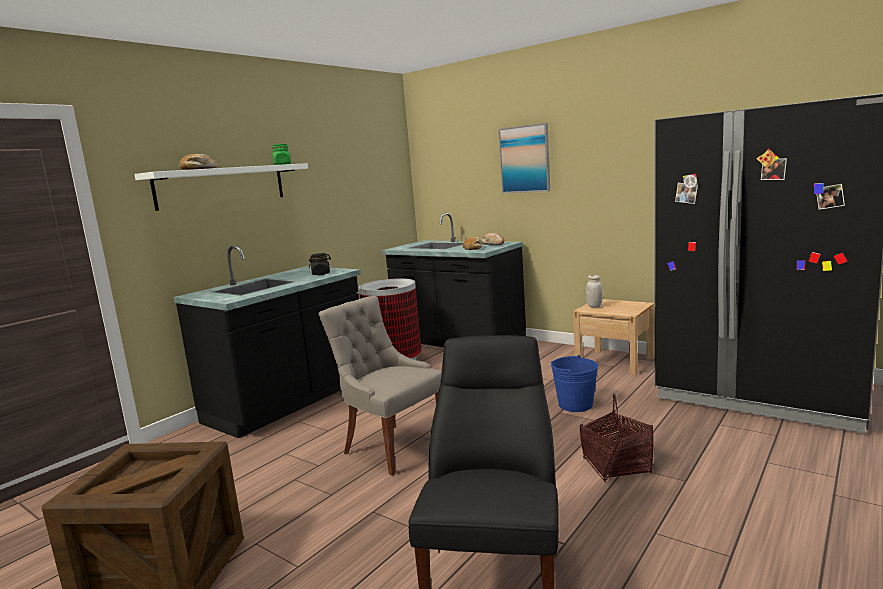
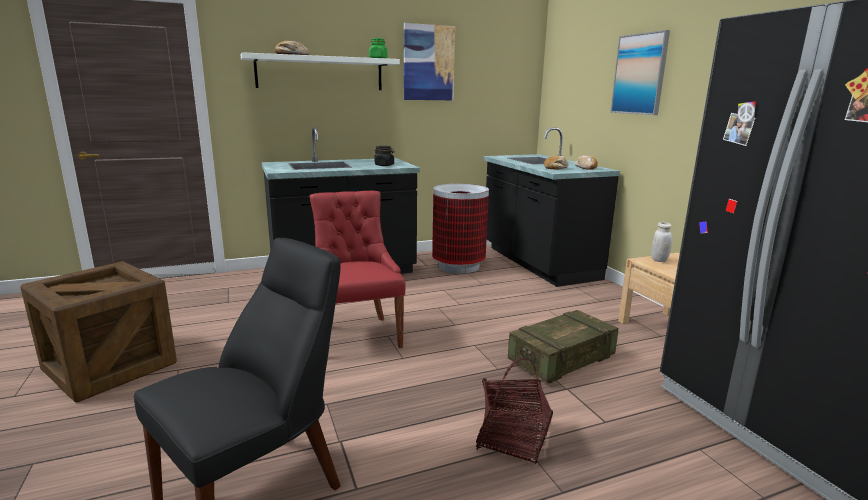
camera: 30 degrees right, 5 degrees up
grey chair [318,296,442,476] -> red chair [310,191,405,348]
blue bucket [551,355,598,412] -> crate [508,310,618,383]
none -> picture [404,23,455,100]

